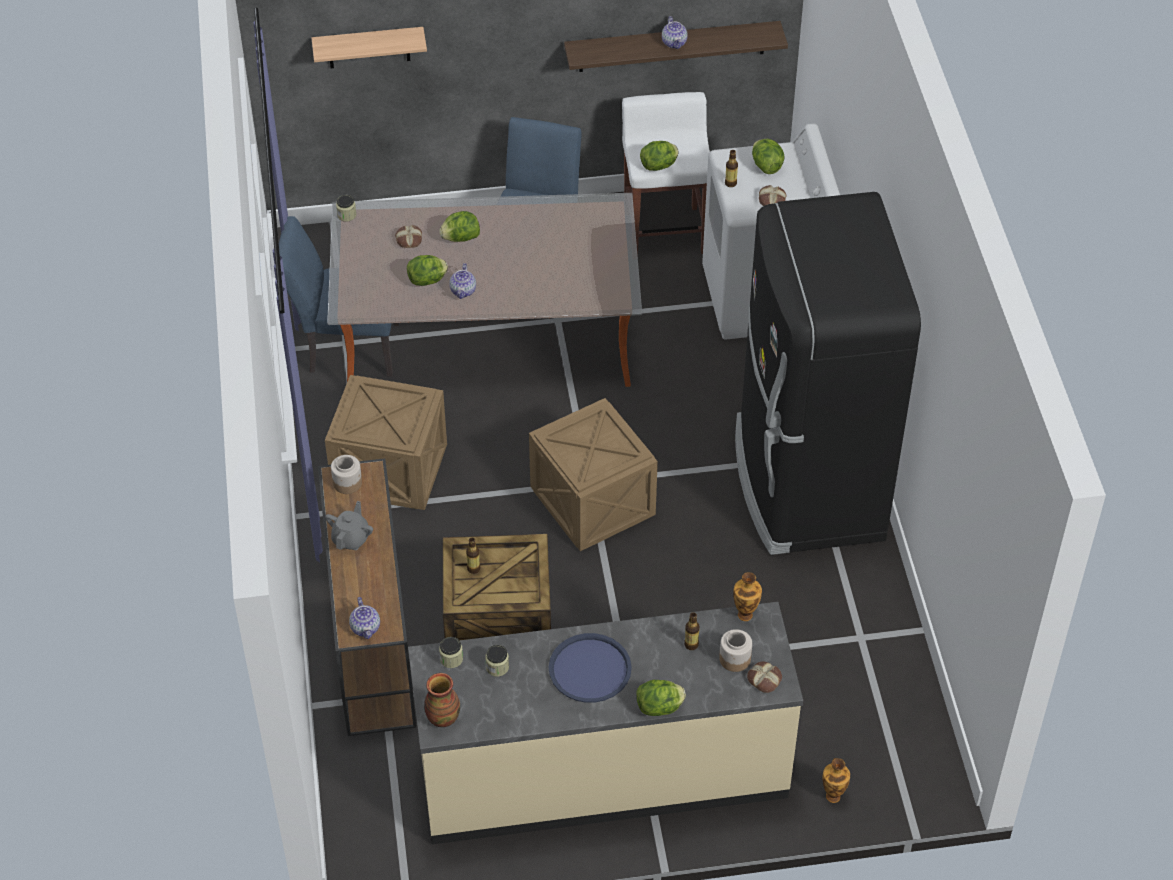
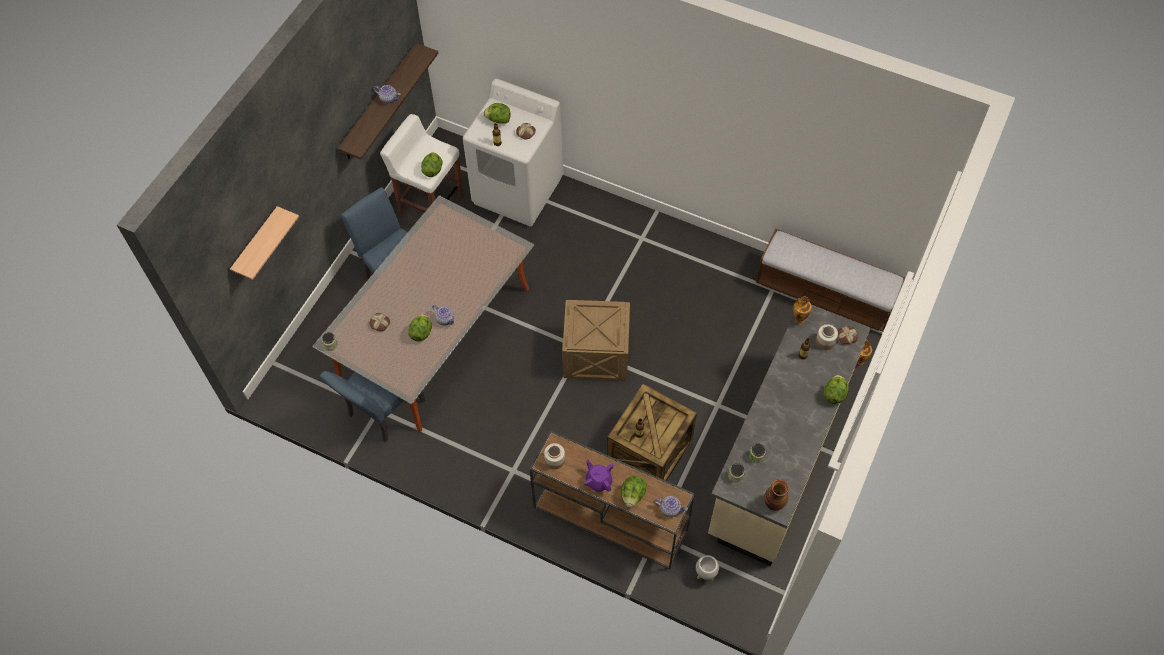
camera: 55 degrees left, 10 degrees up
crate [325,375,447,510] -> none
grey teapot [325,501,373,550] -> purple teapot [584,460,613,492]
lettuce [439,211,480,242] -> lettuce moved to [621,476,647,508]
blue tray [549,633,632,703] -> none
black fridge [735,192,921,555] -> none
none -> white planter [696,555,719,581]
none -> bench [756,229,905,332]

